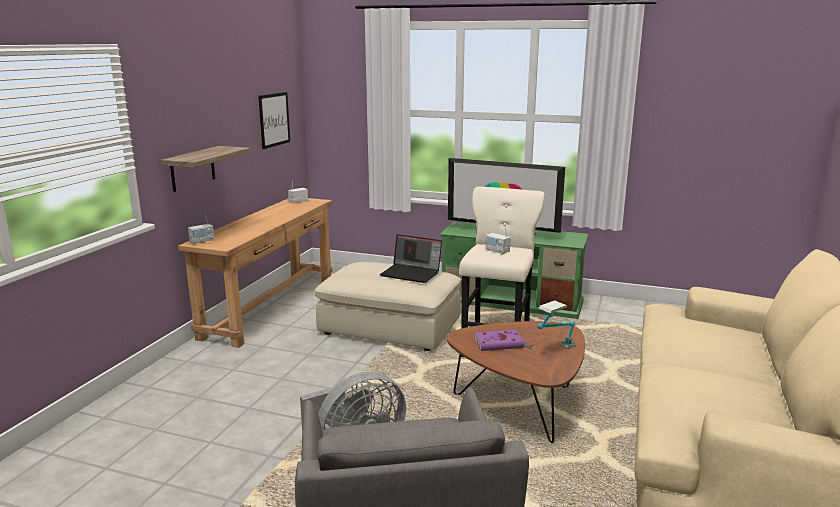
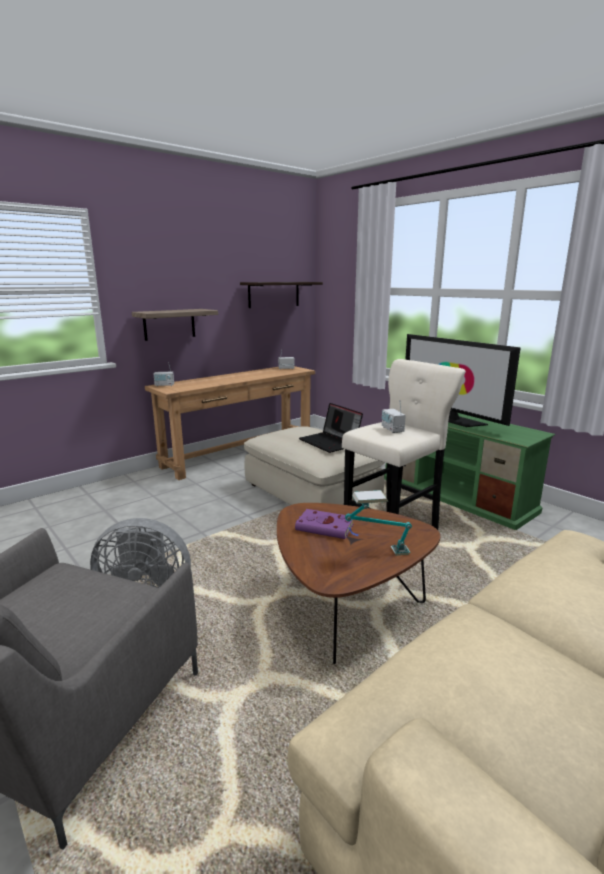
camera: 30 degrees right, 0 degrees up
picture [258,92,290,149] -> shelf [240,282,323,308]

